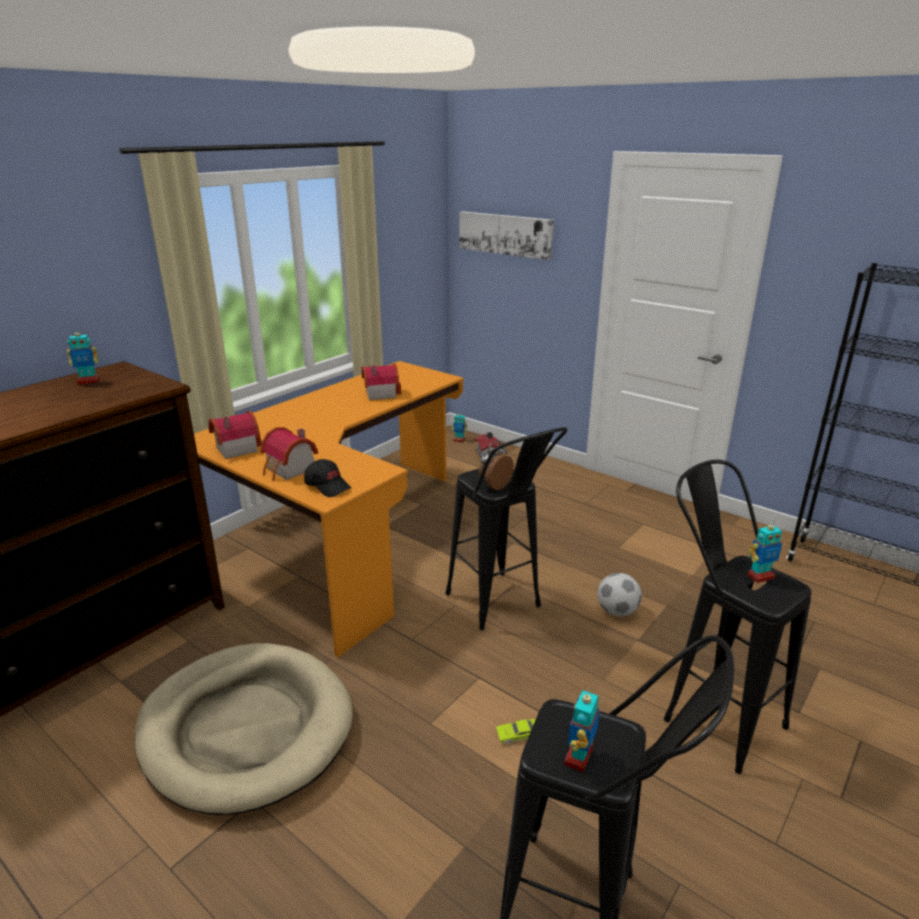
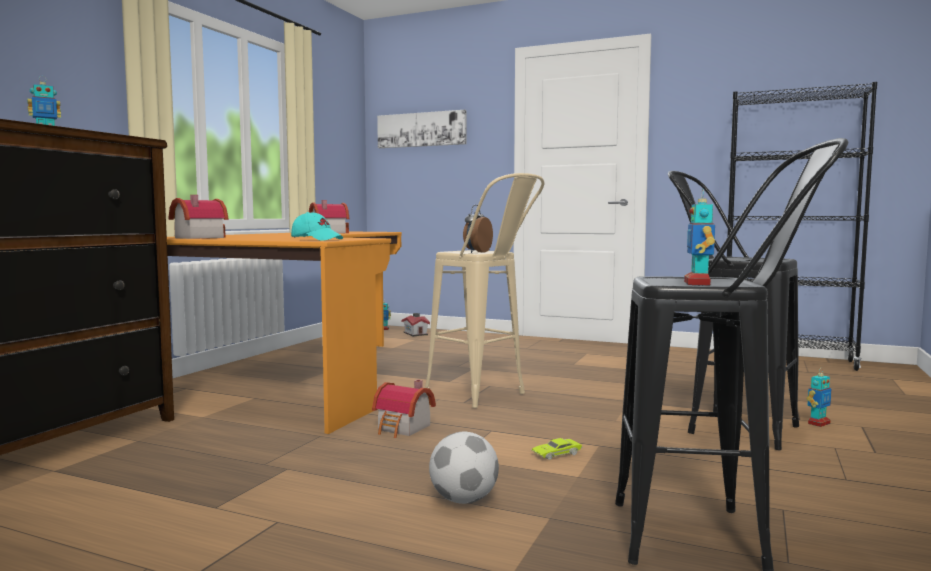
camera: 15 degrees left, 20 degrees down
beige dog bed [134,643,353,815] -> none
toy house [260,427,318,481] -> toy house moved to [372,380,436,438]
black cap [304,459,351,497] -> turquoise cap [291,212,343,241]
black stool [445,427,568,630] -> beige stool [425,173,545,408]
football [598,573,642,617] -> football moved to [429,432,499,504]
toy robot [747,520,782,583] -> toy robot moved to [807,367,831,427]

